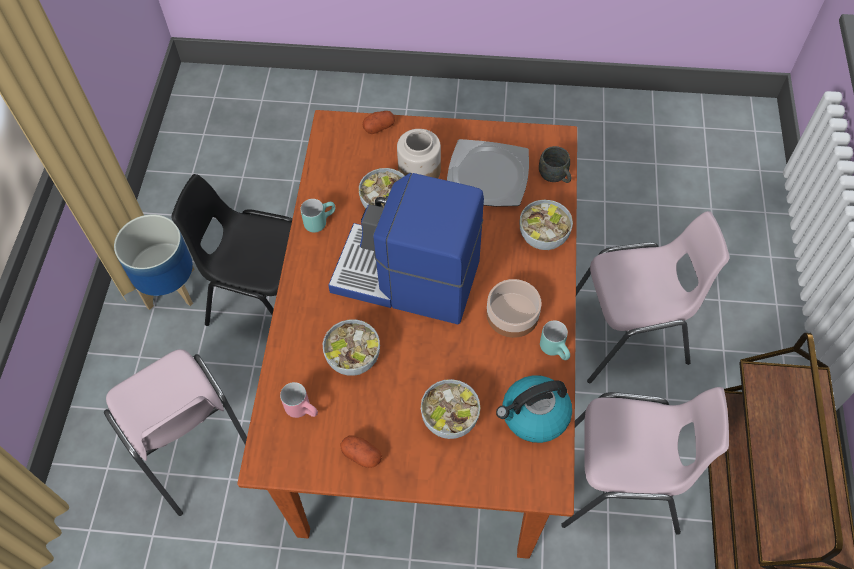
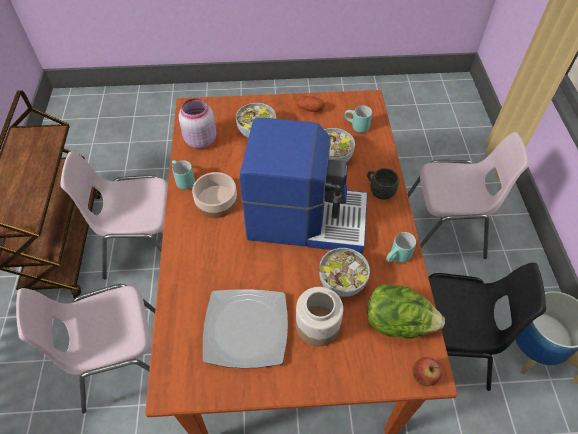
camera: 170 degrees right, 5 degrees down
pink chair [104,349,247,516] -> pink chair turned 135 degrees clockwise [407,132,530,259]
pink mug [280,382,318,418] -> turquoise mug [345,106,372,133]
potato [363,111,395,134] -> none
kettle [496,375,572,443] -> pink jar [178,98,217,149]
bowl [519,199,573,250] -> none
grey mug [539,146,571,183] -> grey mug moved to [367,168,399,200]
none -> lettuce [367,284,445,339]
none -> apple [412,357,442,386]

